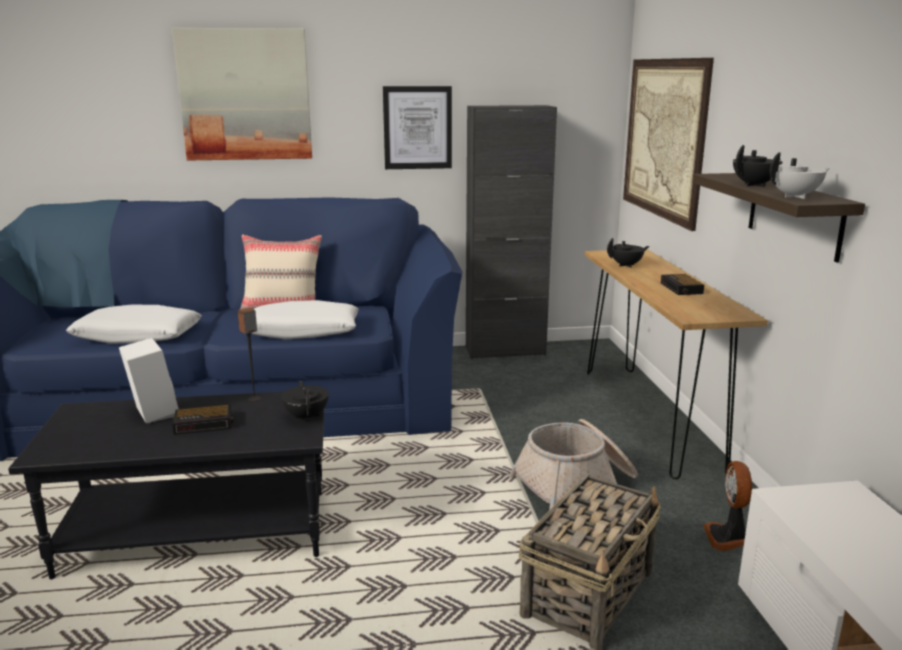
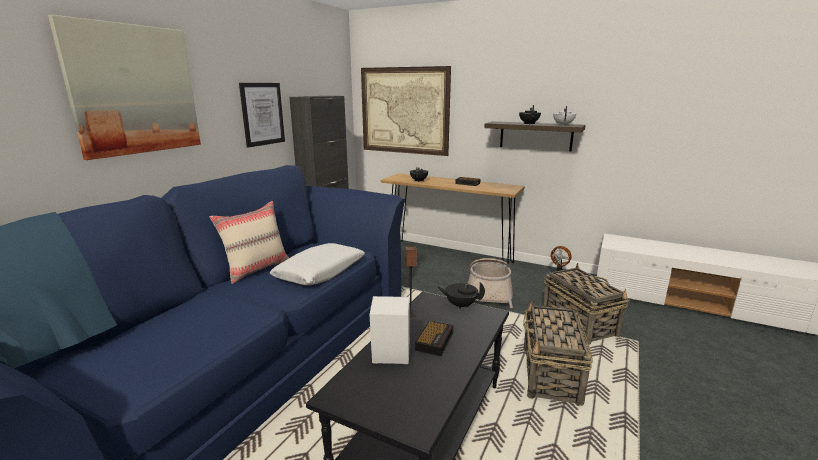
camera: 55 degrees left, 0 degrees up
white pillow [66,305,202,344] -> none
none -> basket [523,301,593,406]

